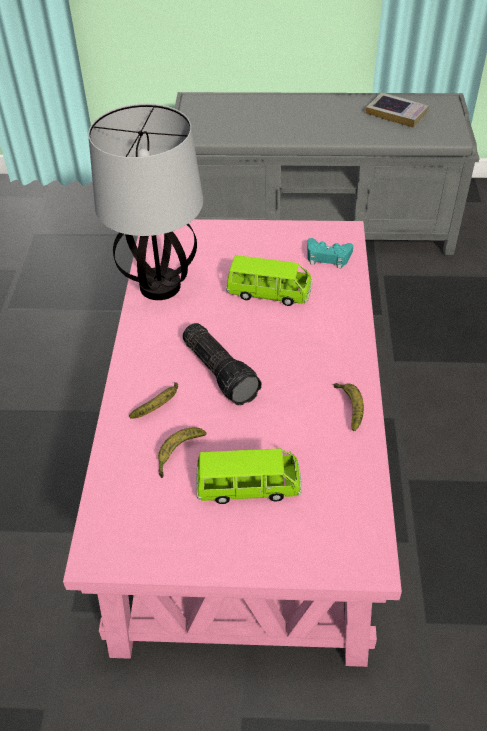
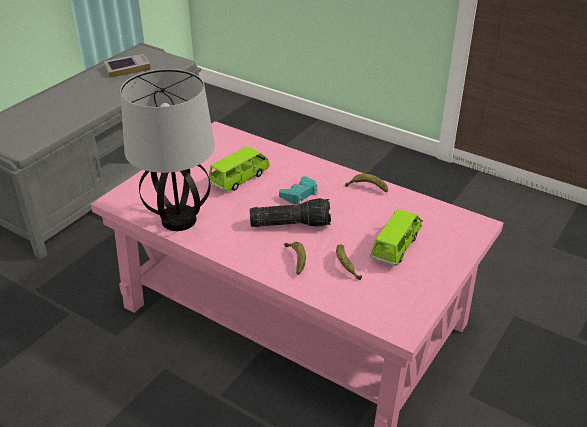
camera: 60 degrees left, 10 degrees down
turquoise game controller [307,238,353,269] -> turquoise game controller moved to [279,176,318,205]

